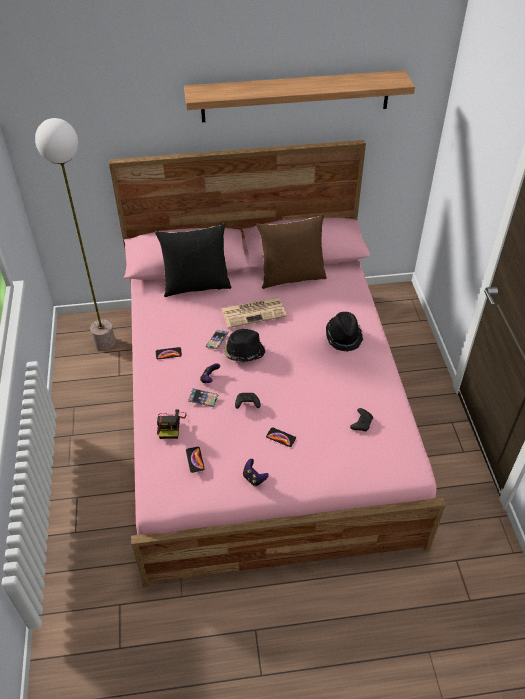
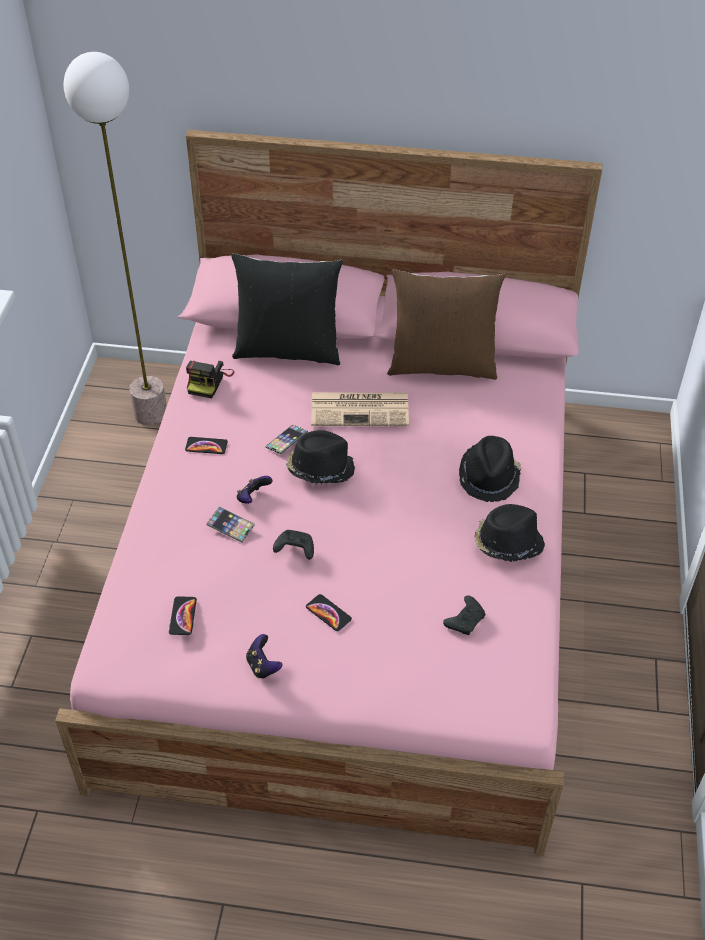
camera: 15 degrees right, 0 degrees up
camera [157,409,187,439] -> camera moved to [186,361,234,398]
shelf [184,70,415,122] -> none
none -> black hat [475,504,545,562]

